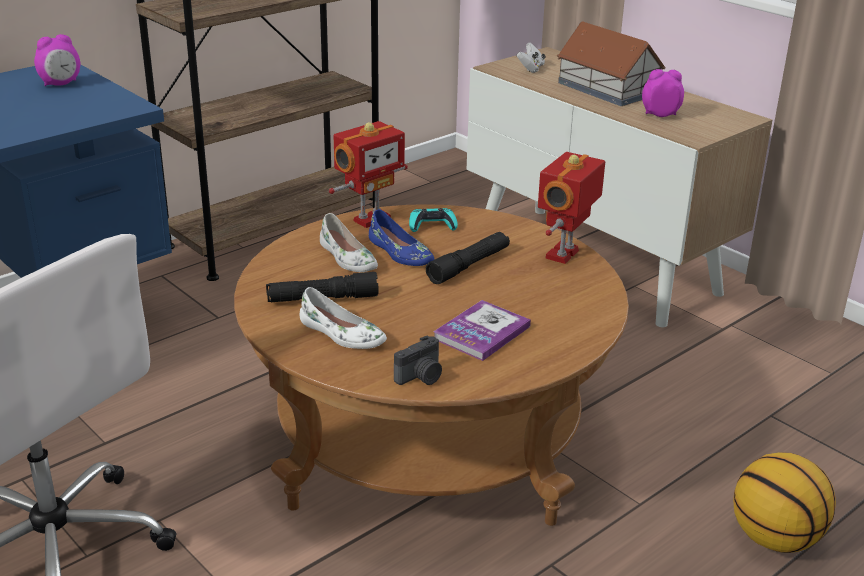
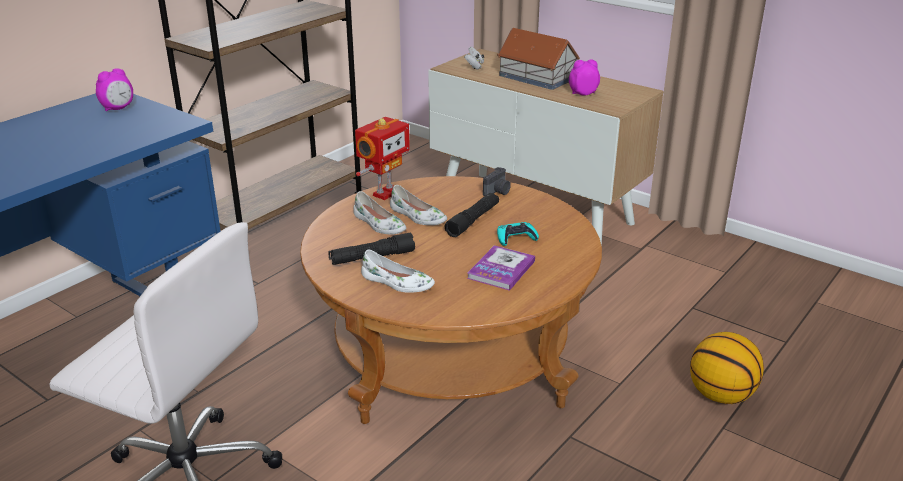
camera: 10 degrees left, 0 degrees up
blue shoe [369,209,434,266] -> white shoe [390,185,447,225]
camera [394,335,442,385] -> camera moved to [483,167,511,196]
turquoise game controller [409,208,458,232] -> turquoise game controller moved to [497,222,539,246]
toy robot [538,152,605,264] -> none

